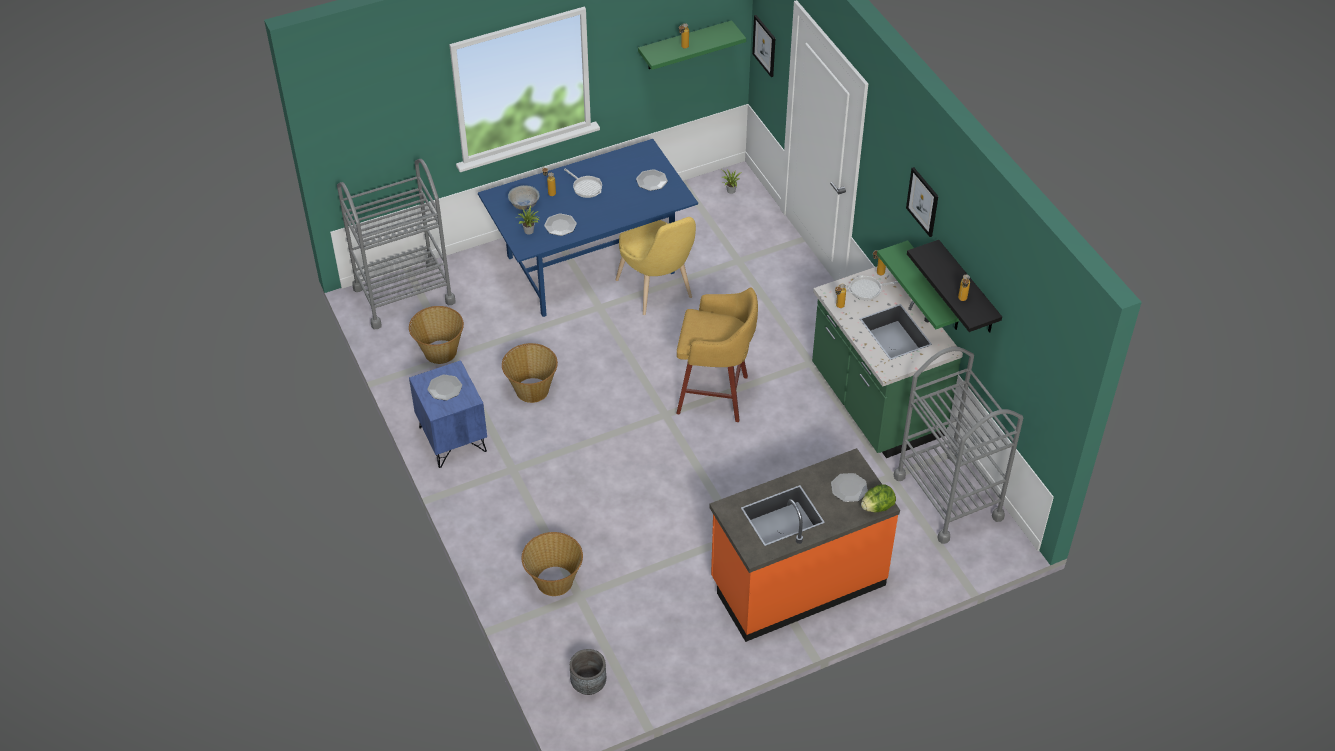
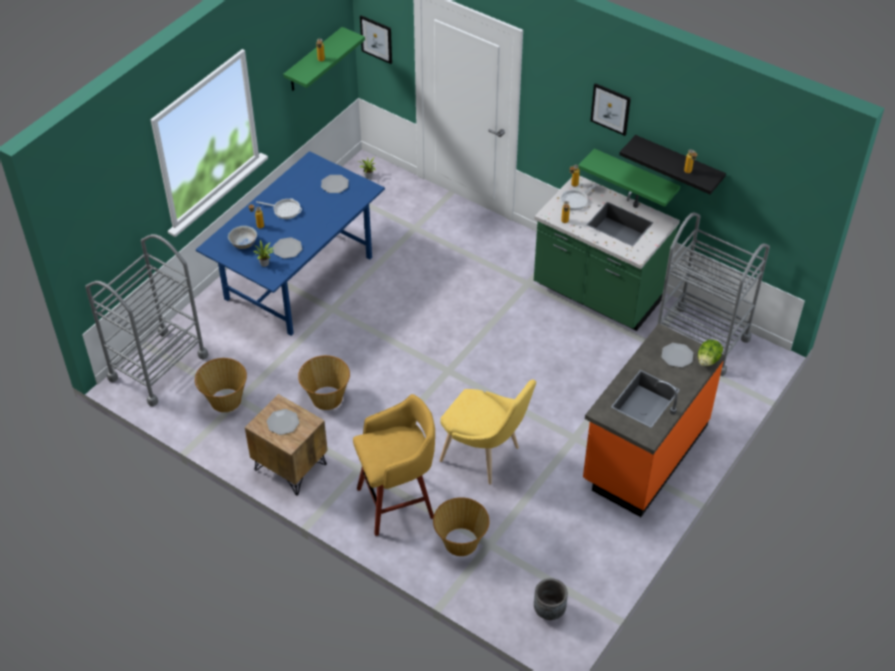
camera: 30 degrees left, 0 degrees up
blue nightstand [409,360,487,468] -> brown nightstand [245,394,328,496]
yellow chair [615,217,696,315] -> yellow chair moved to [439,379,536,485]
yellow stool [676,287,758,422] -> yellow stool moved to [353,394,435,536]

